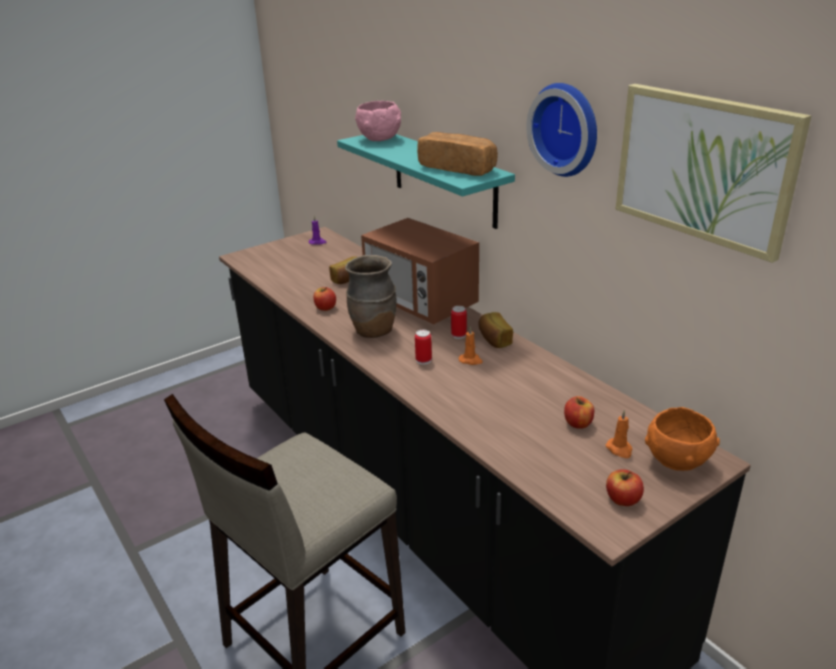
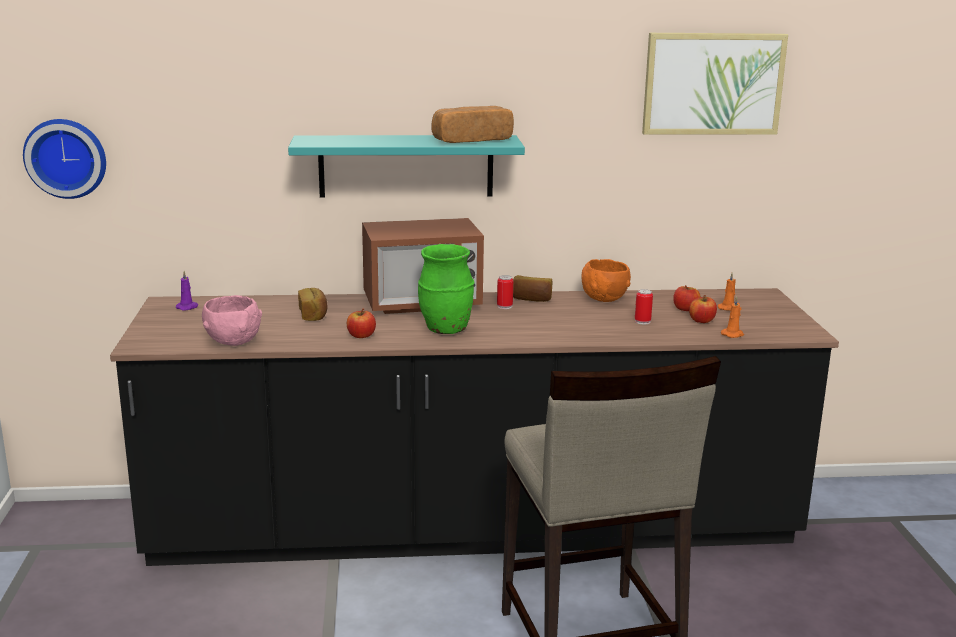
camera: 60 degrees left, 10 degrees down
brown vase [345,255,396,338] -> green vase [418,244,475,334]
pink bowl [355,101,401,141] -> pink bowl moved to [202,295,262,346]
can [415,330,432,365] -> can moved to [635,289,653,324]
orange candle [459,326,483,365] -> orange candle moved to [721,296,744,338]
wall clock [526,83,597,177] -> wall clock moved to [23,119,106,199]
apple [606,469,644,506] -> apple moved to [689,295,717,323]
orange bowl [645,407,720,471] -> orange bowl moved to [582,259,631,302]

